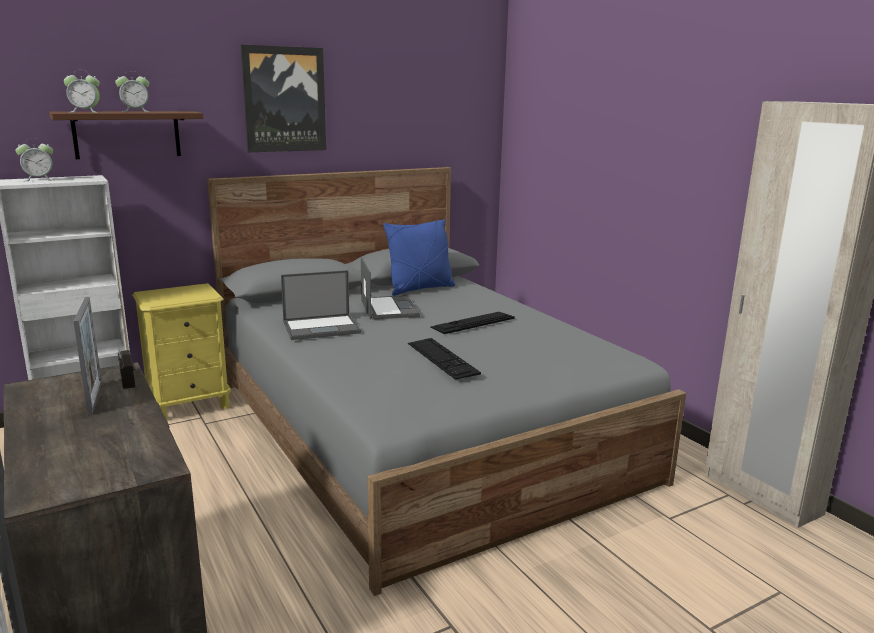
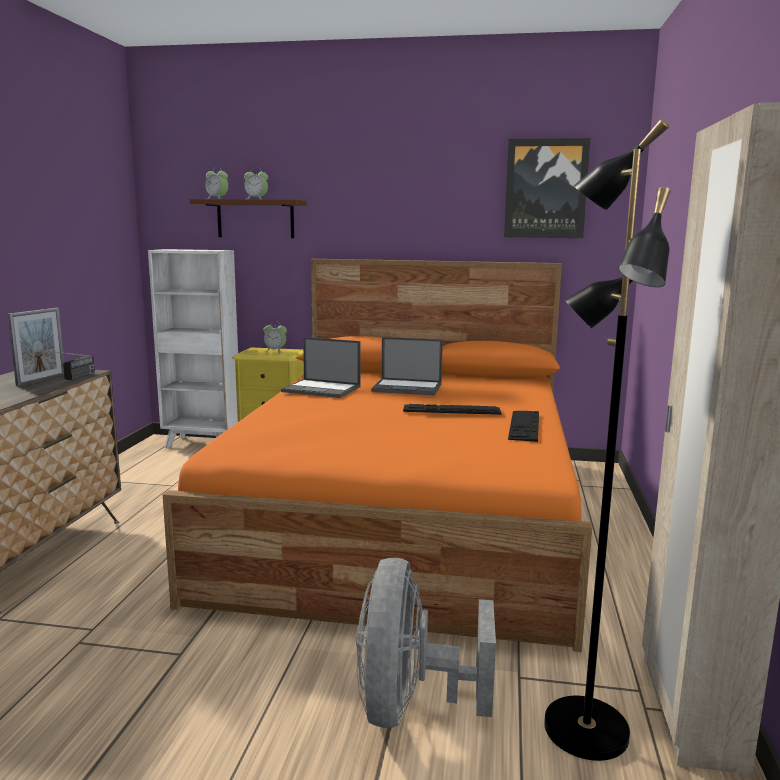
camera: 40 degrees right, 5 degrees down
alarm clock [16,138,53,181] -> alarm clock moved to [264,321,287,353]
grey bed [207,167,686,596] -> orange bed [163,259,592,652]
picture [240,45,326,152] -> picture moved to [504,138,591,238]
laptop [361,257,420,320] -> laptop turned 75 degrees clockwise [371,337,443,395]
blue pillow [383,219,455,296] -> none
keyboard [408,338,481,379] -> keyboard moved to [508,411,539,442]
none -> grey fan [356,557,496,728]
none -> black floor lamp [544,119,670,761]

